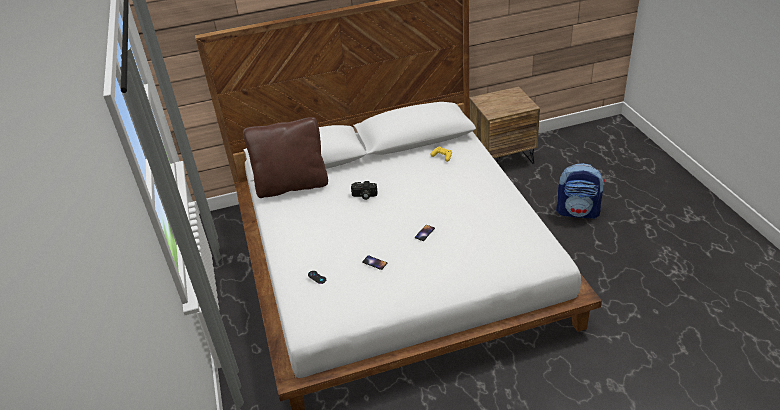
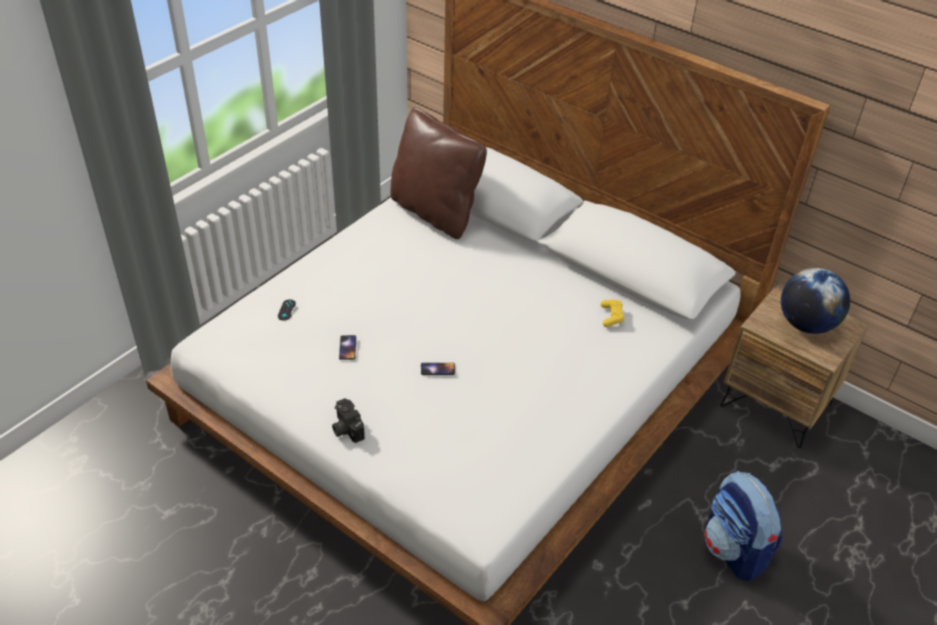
camera: 50 degrees right, 5 degrees up
camera [351,181,378,200] -> camera moved to [332,398,365,443]
none -> globe [781,268,850,334]

